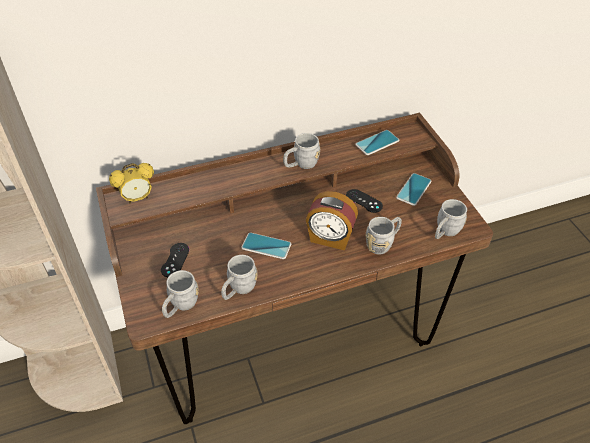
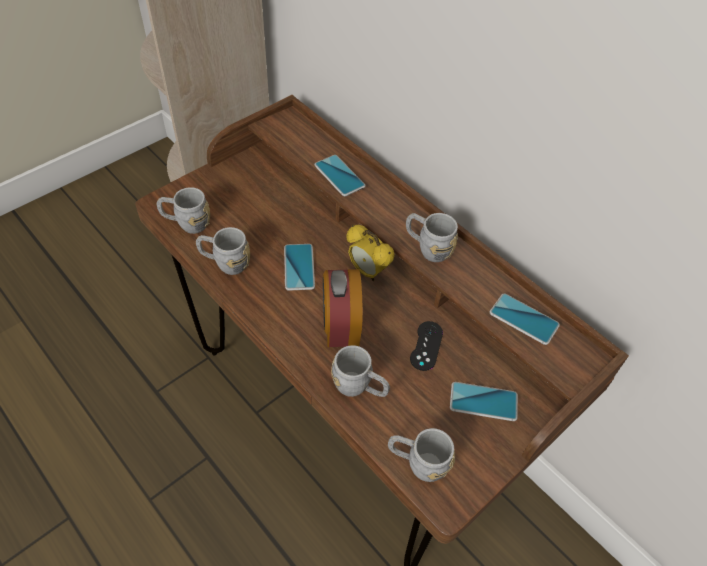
camera: 65 degrees right, 5 degrees up
alarm clock [109,163,154,204] -> alarm clock moved to [346,225,395,281]
black game controller [161,243,189,277] -> none
none -> phone [314,155,366,196]

